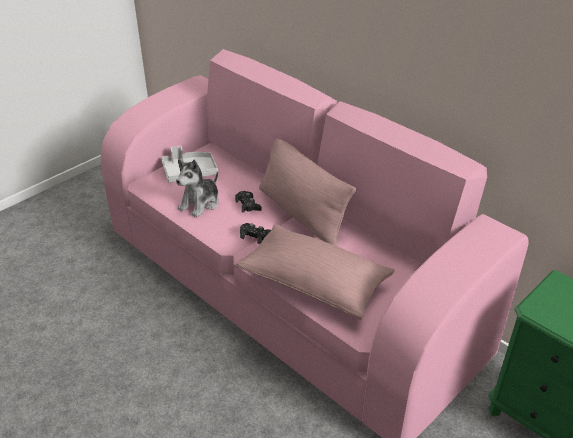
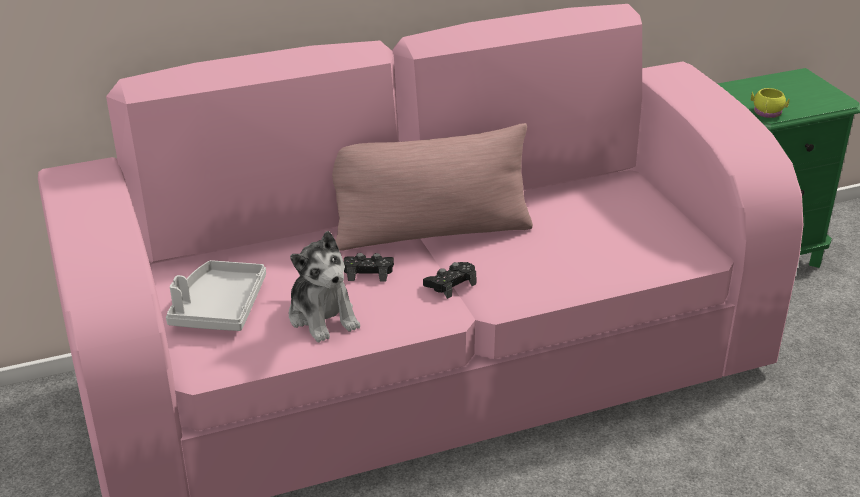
camera: 65 degrees left, 5 degrees down
pink pillow [236,224,394,320] -> none
none -> yellow mug [751,88,789,118]

